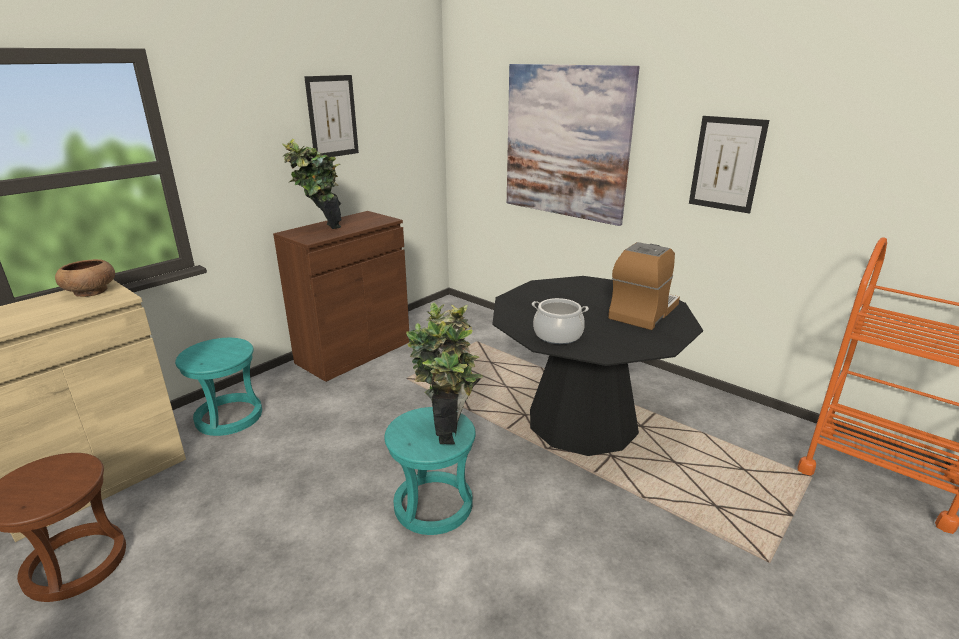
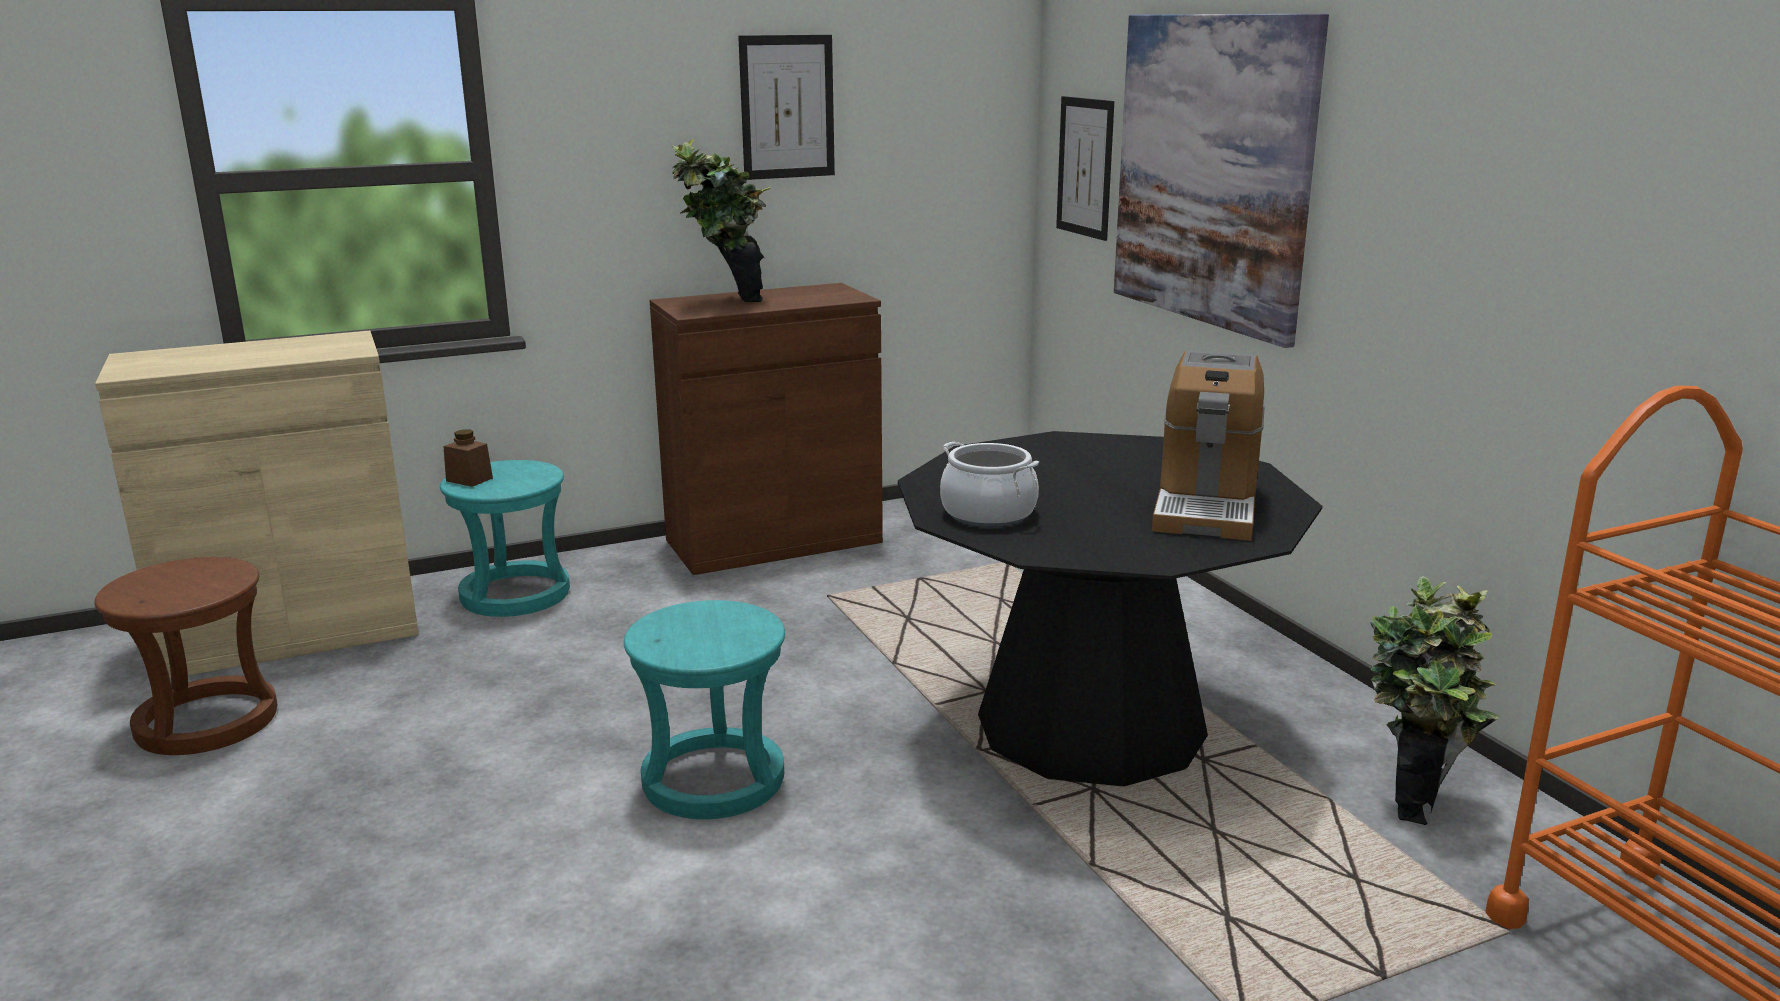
camera: 25 degrees right, 5 degrees down
brown bowl [55,259,115,297] -> none
potted plant [406,302,483,444] -> potted plant moved to [1370,576,1499,825]
coffee machine [608,242,680,330] -> coffee machine turned 135 degrees clockwise [1152,351,1265,541]
picture [689,116,769,214] -> picture moved to [1056,96,1114,241]
none -> brown jar [443,429,493,487]

